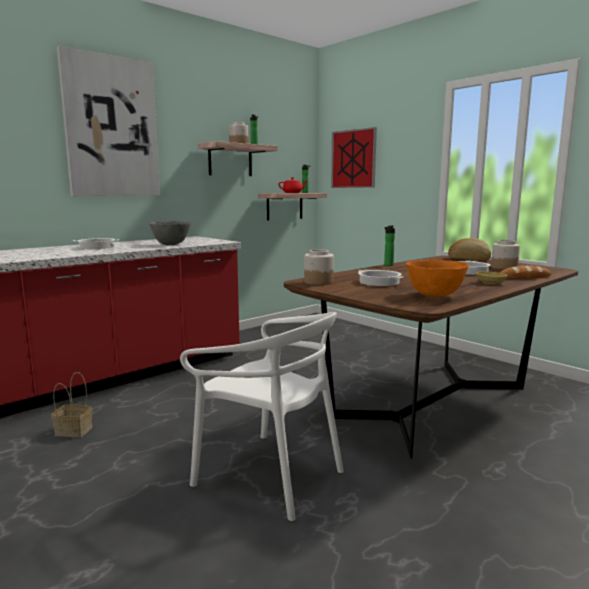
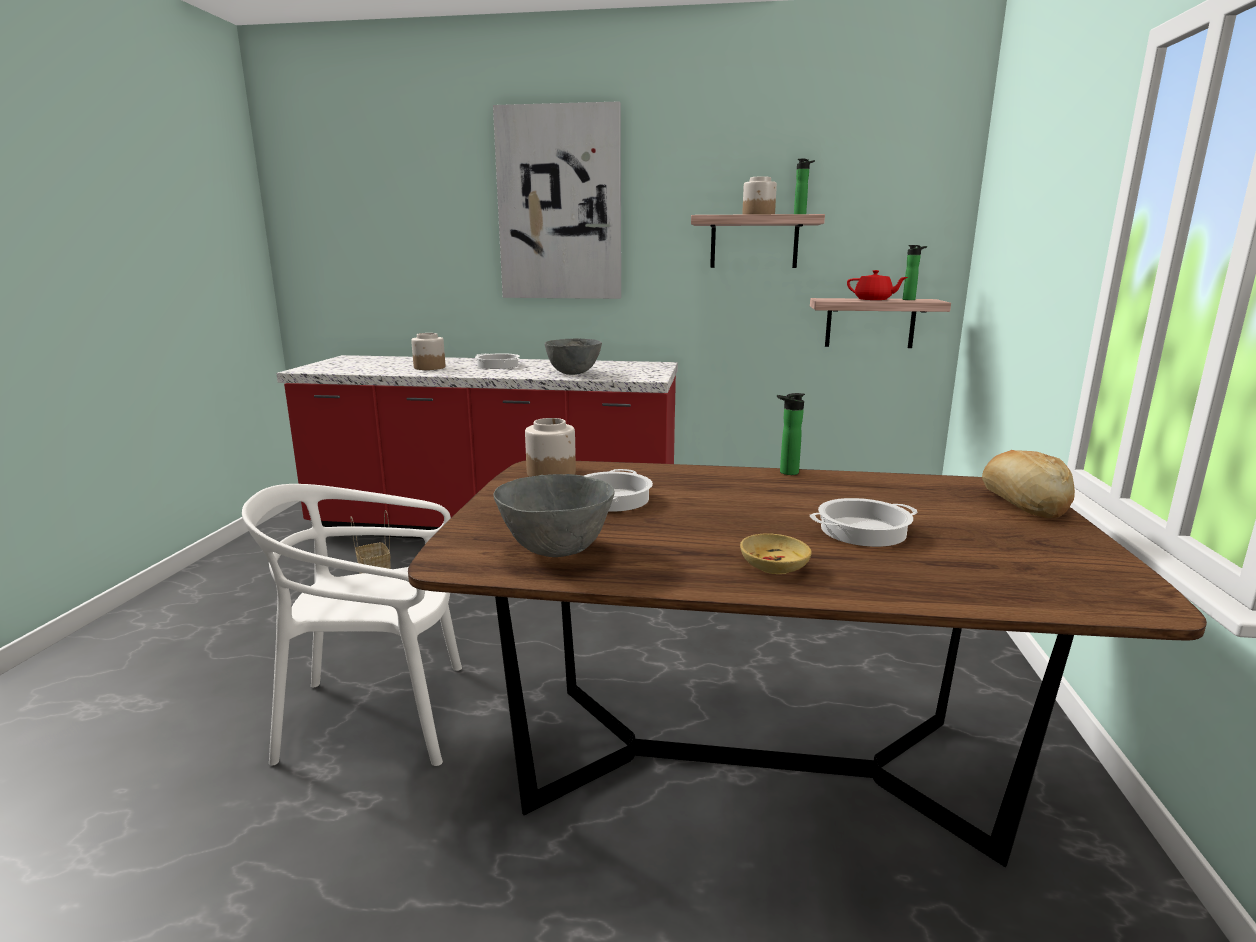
camera: 50 degrees right, 5 degrees up
white chair [180,312,344,521] -> white chair turned 90 degrees clockwise [242,484,462,766]
picture [331,127,377,188] -> none
orange bowl [406,260,469,297] -> grey bowl [493,474,615,557]
jar [491,240,520,270] -> jar moved to [411,333,445,370]
bread [500,265,551,279] -> none

